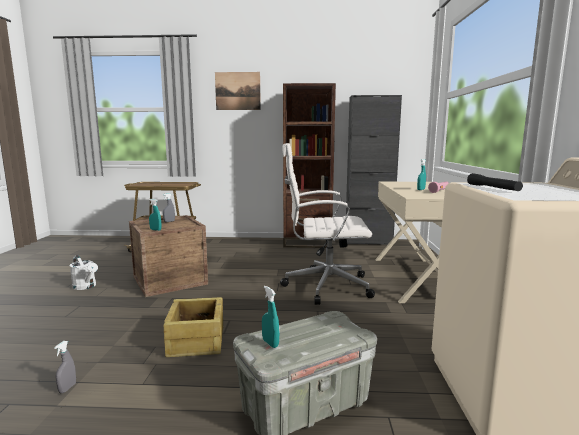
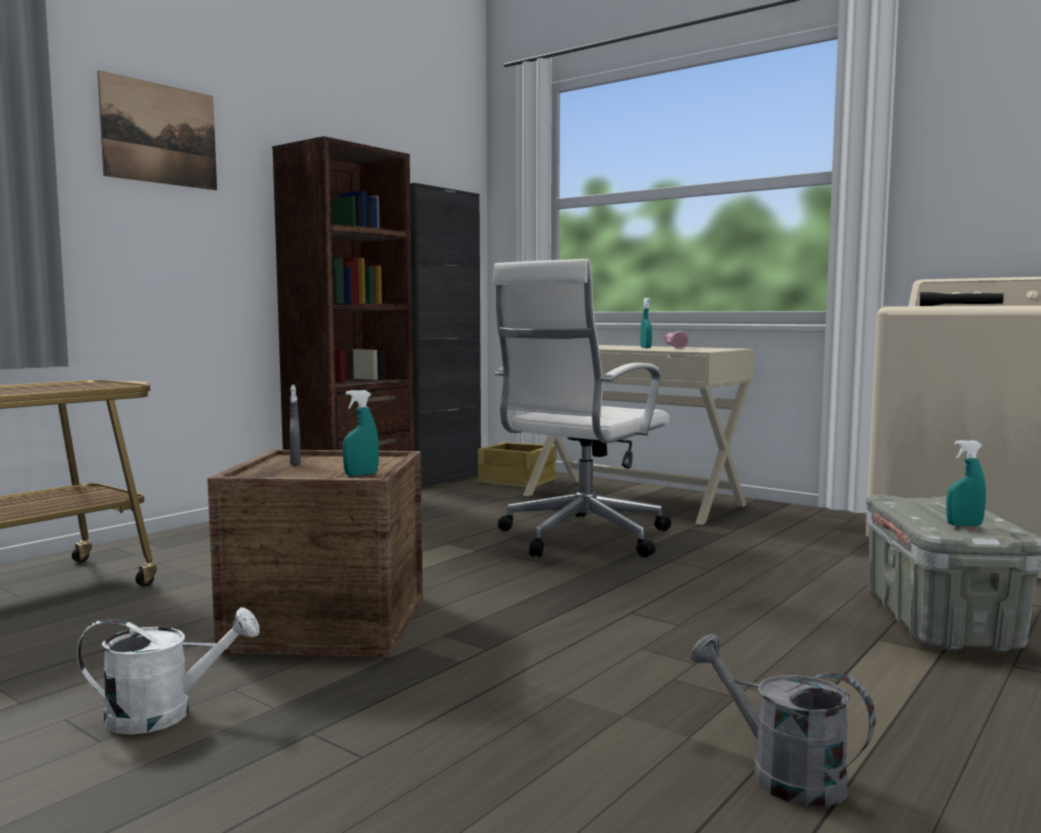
camera: 55 degrees left, 5 degrees down
grey spray bottle [54,341,76,393] -> grey watering can [690,634,876,807]
crate [164,297,223,357] -> crate moved to [477,442,557,487]

